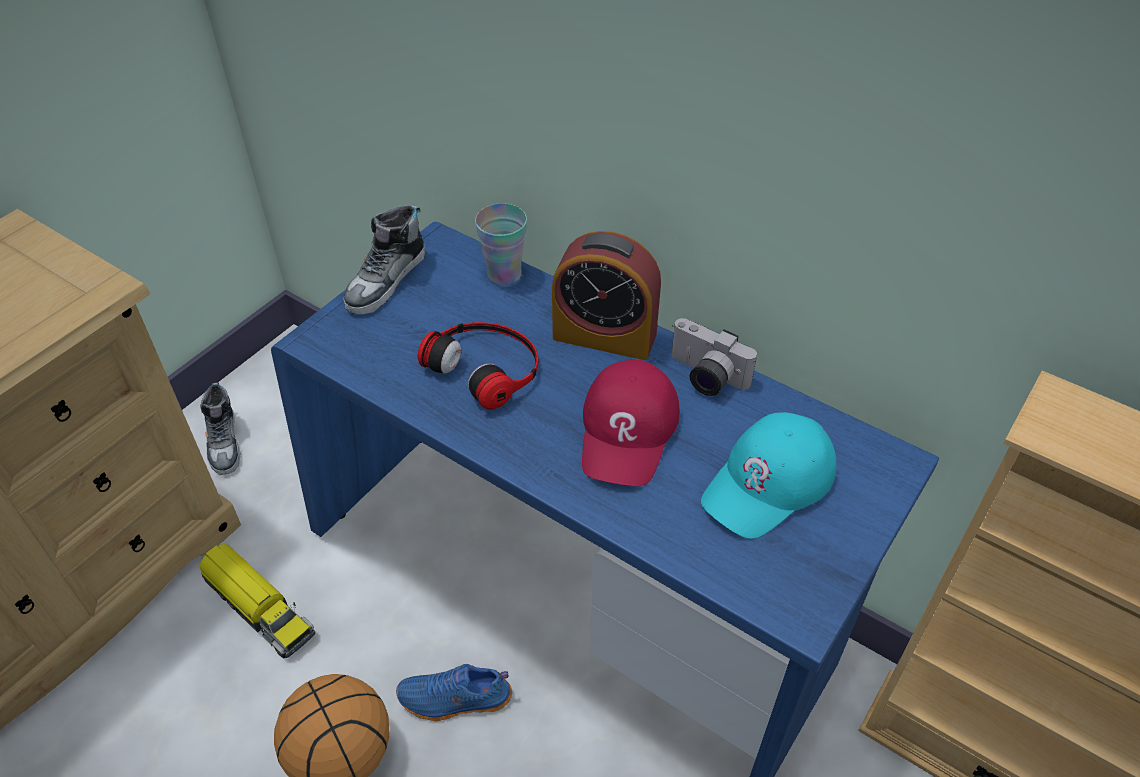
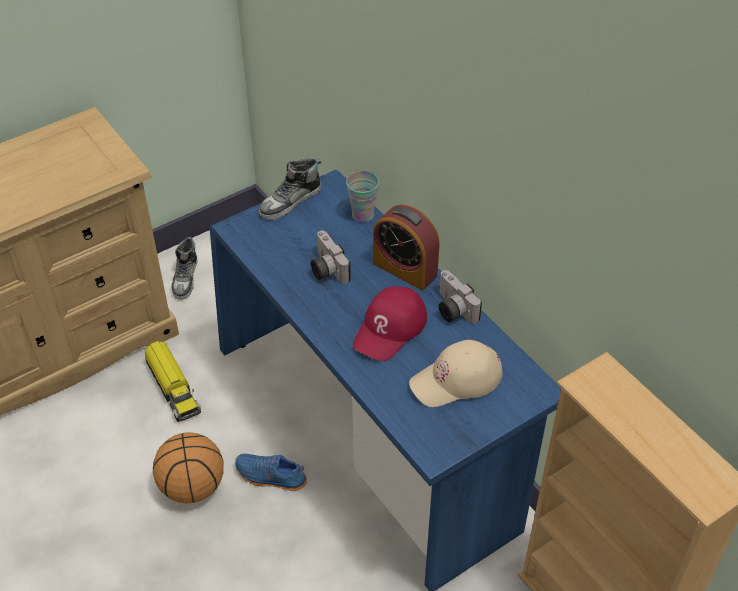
camera: 20 degrees right, 0 degrees up
headphones [418,322,539,409] -> camera [311,231,351,284]
turquoise cap [701,412,836,539] -> beige cap [409,340,503,407]

